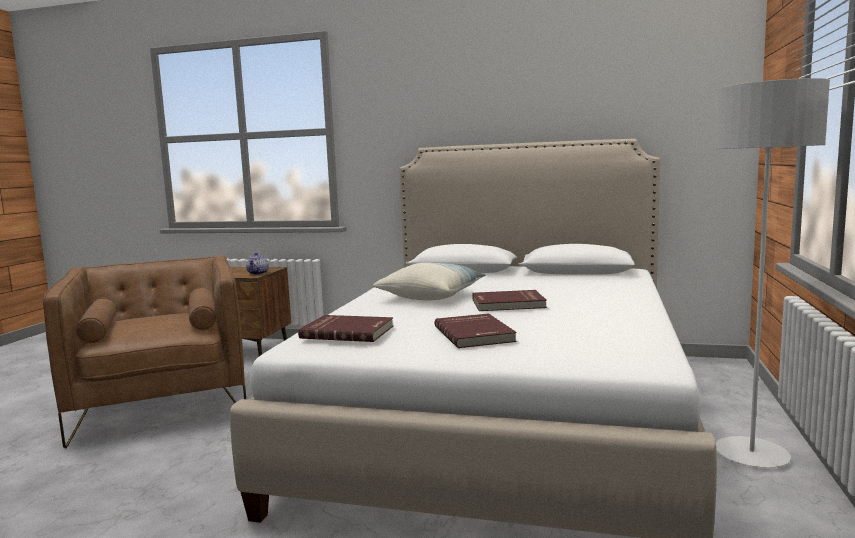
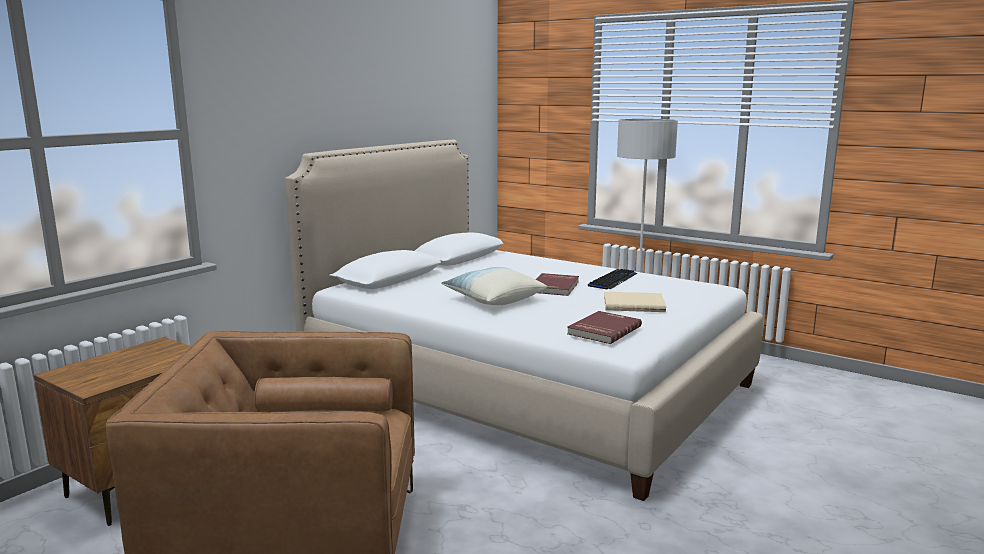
camera: 70 degrees left, 5 degrees up
teapot [246,253,269,275] -> none
red book [435,313,517,348] -> beige book [604,292,666,312]
none -> keyboard [588,269,638,289]

